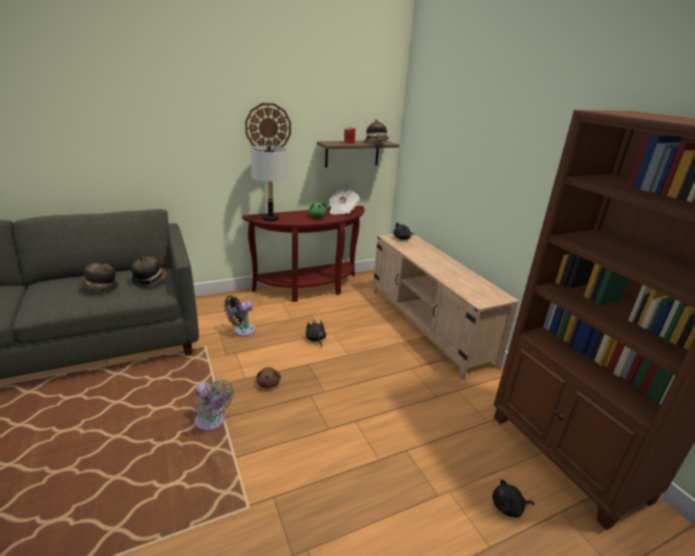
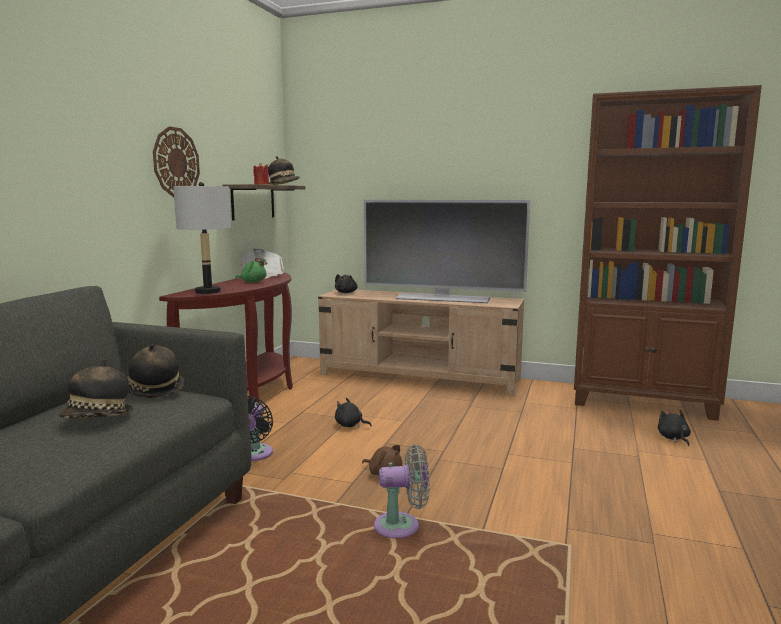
camera: 45 degrees left, 15 degrees down
black plush toy [493,479,534,518] -> black plush toy turned 135 degrees clockwise [657,409,691,446]
none -> television [363,200,530,303]

